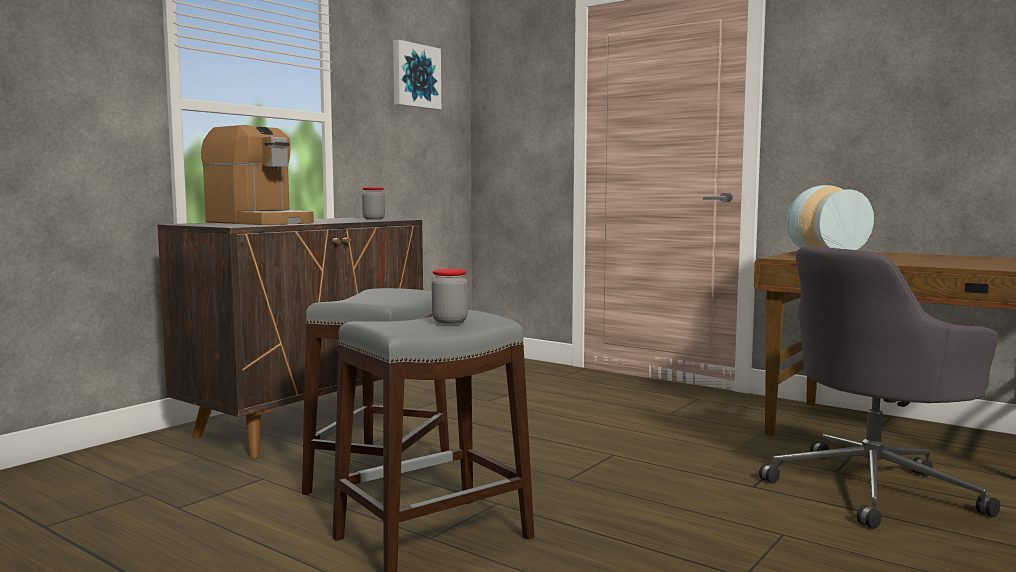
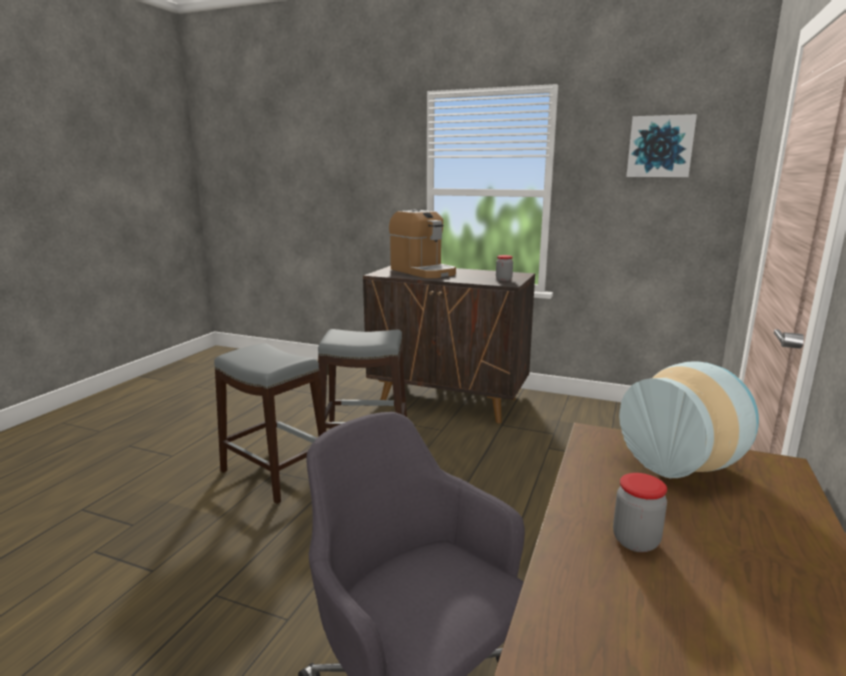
camera: 75 degrees right, 10 degrees up
coffee machine [201,125,314,225] -> coffee machine turned 60 degrees counterclockwise [389,209,456,278]
jar [432,268,468,324] -> jar moved to [613,473,667,552]

